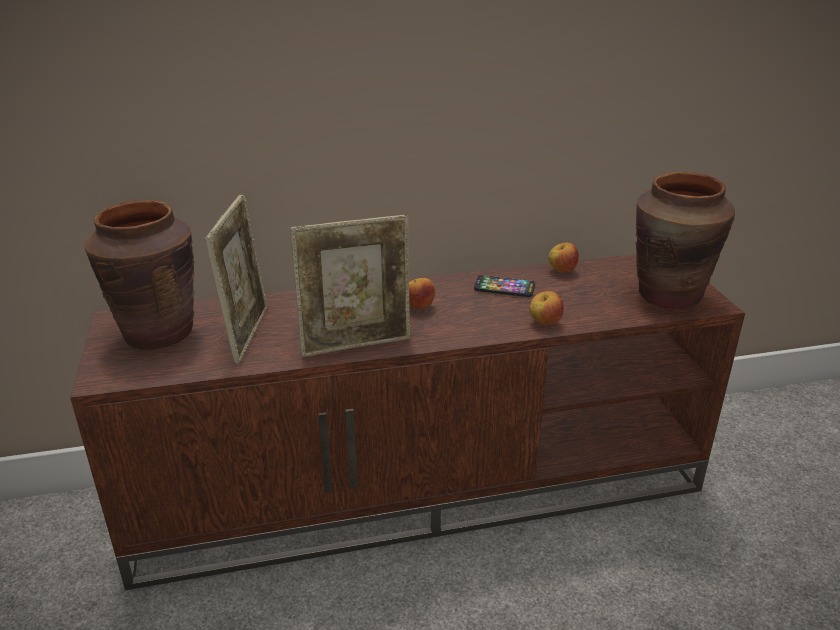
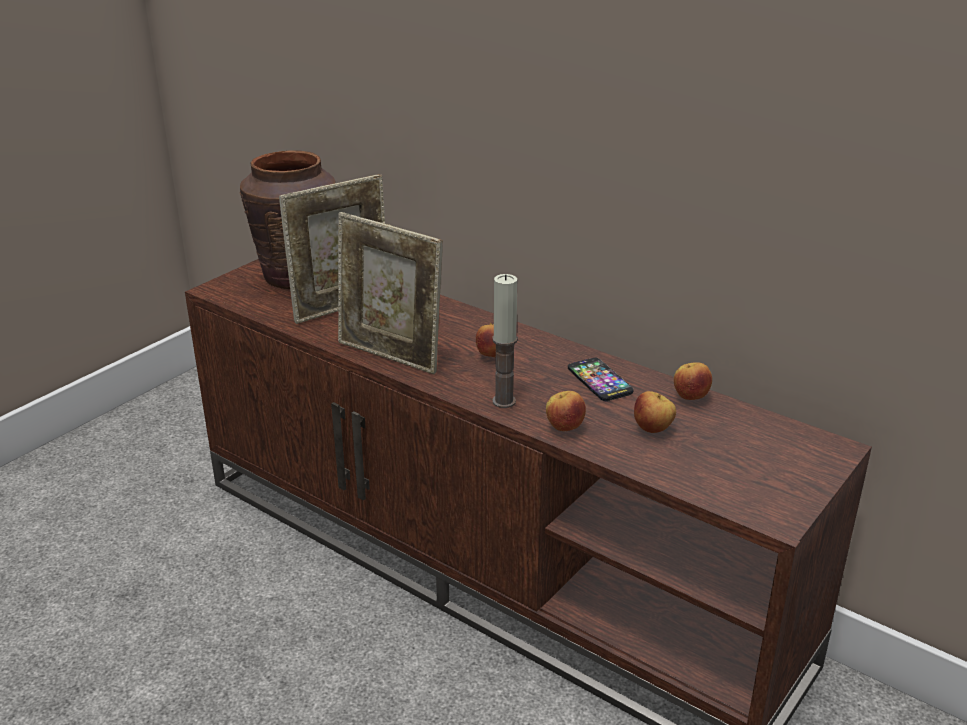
camera: 50 degrees right, 0 degrees up
brown vase [635,172,736,309] -> none
none -> candle [492,274,518,408]
none -> apple [634,391,676,433]

